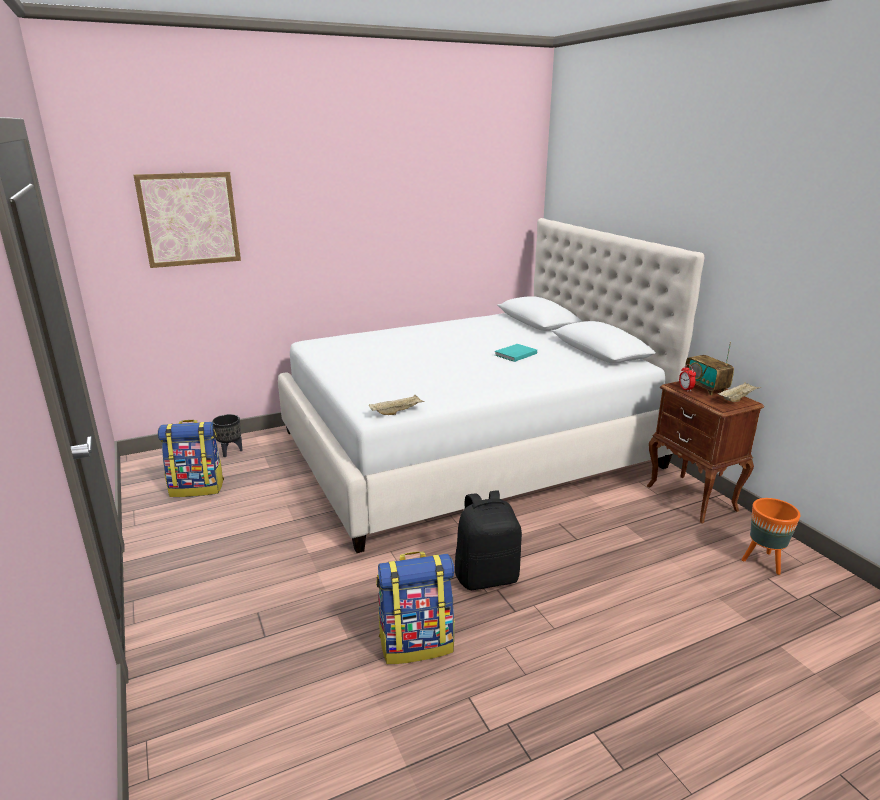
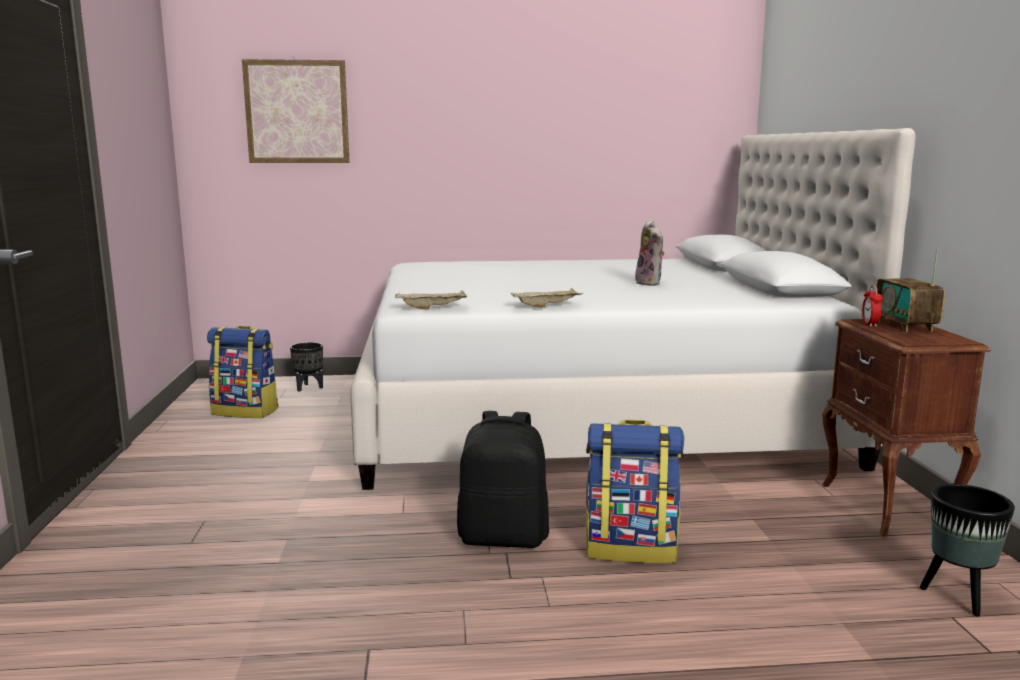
camera: 20 degrees right, 10 degrees down
backpack [376,551,455,664] -> backpack moved to [586,420,684,563]
turquoise book [495,344,537,362] -> plush toy [635,220,664,286]
beige tray [718,382,761,402] -> beige tray moved to [511,288,583,308]
orange planter [742,498,801,575] -> black planter [920,484,1015,617]

